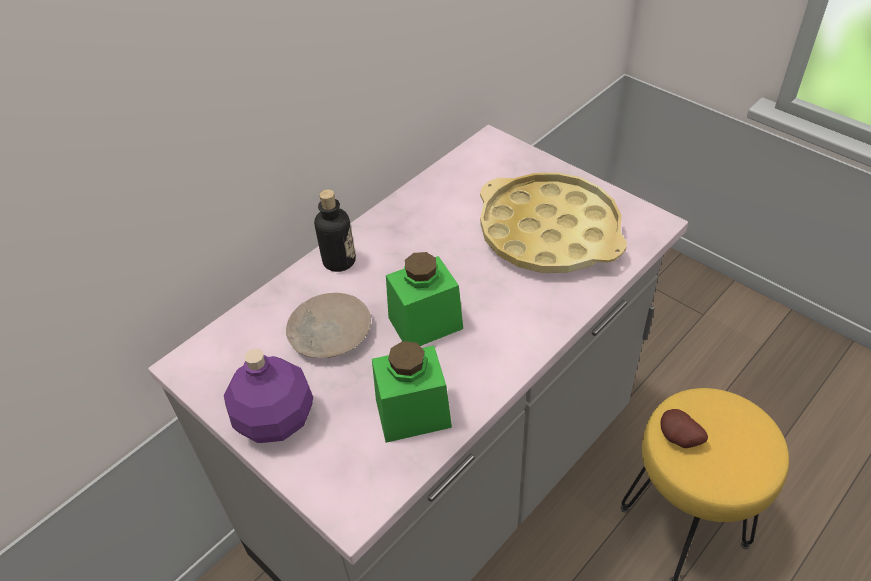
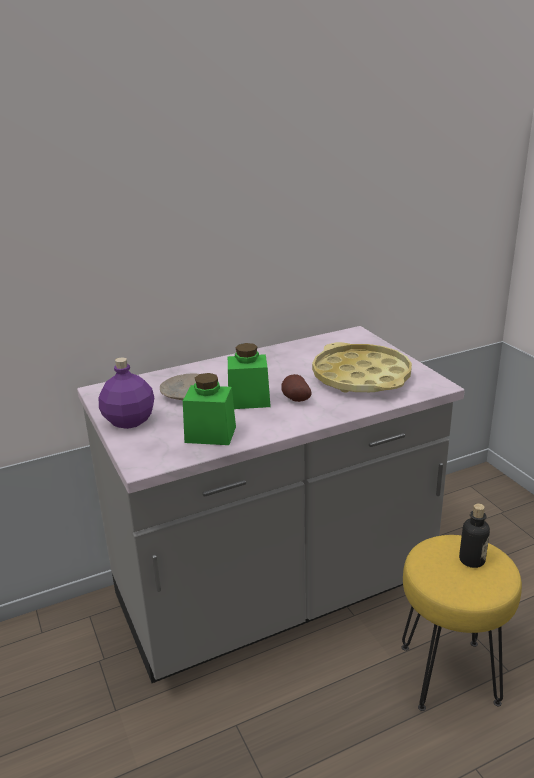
camera: 20 degrees right, 20 degrees down
bottle [314,189,356,272] -> bottle moved to [459,503,490,568]
potato [660,409,708,448] -> potato moved to [281,374,312,402]

